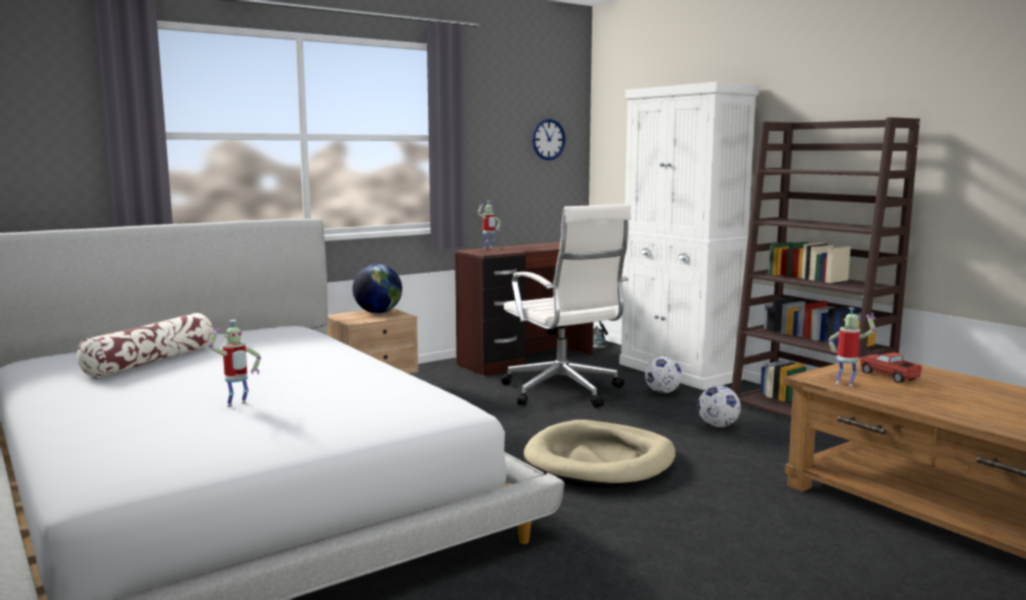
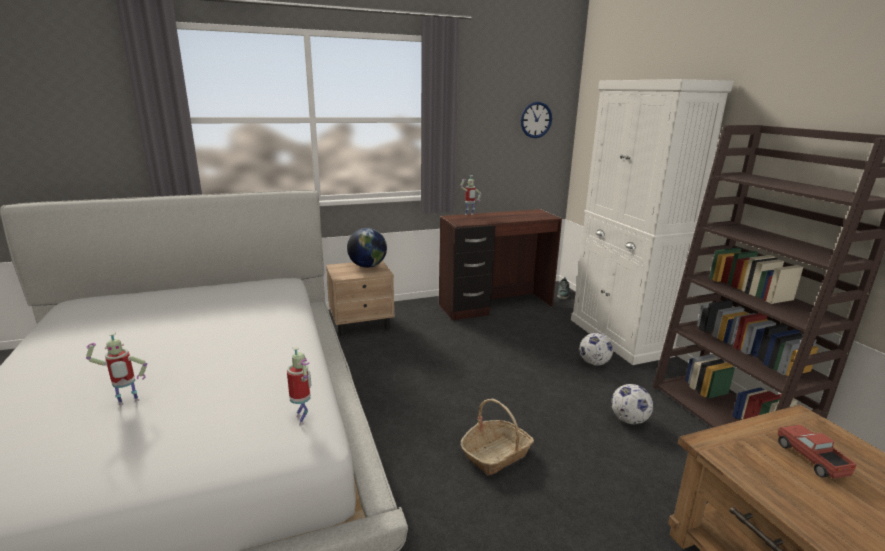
camera: 15 degrees right, 10 degrees up
pillow [77,313,213,378] -> none
white office chair [501,204,631,408] -> none
beige dog bed [524,420,675,488] -> basket [461,399,534,475]
toy robot [828,307,876,387] -> toy robot moved to [287,346,311,426]

